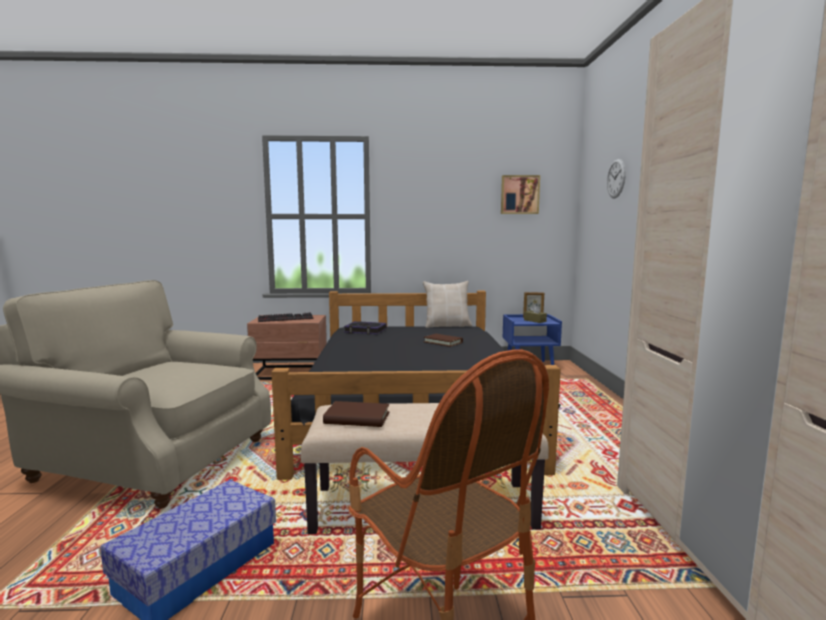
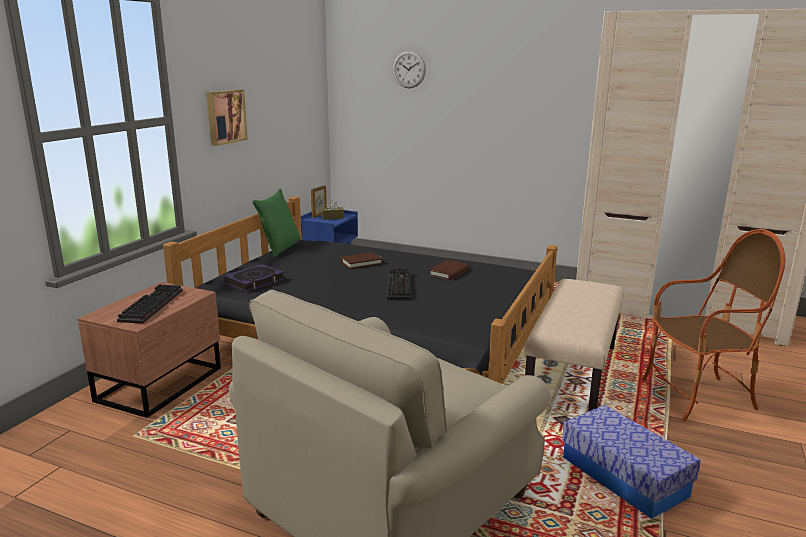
camera: 65 degrees left, 10 degrees up
brown book [323,401,389,427] -> brown book moved to [429,260,469,280]
beige pillow [423,281,472,328] -> green pillow [252,188,301,257]
picture [501,175,540,214] -> picture moved to [206,89,248,146]
none -> keyboard [387,268,410,299]

